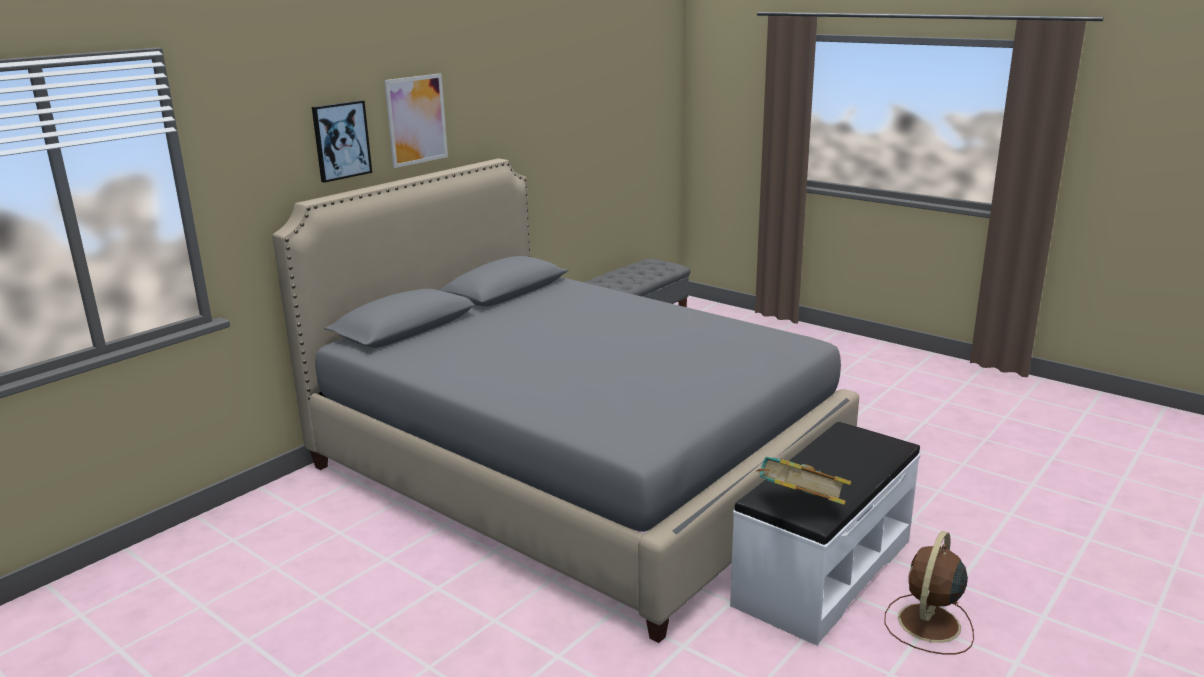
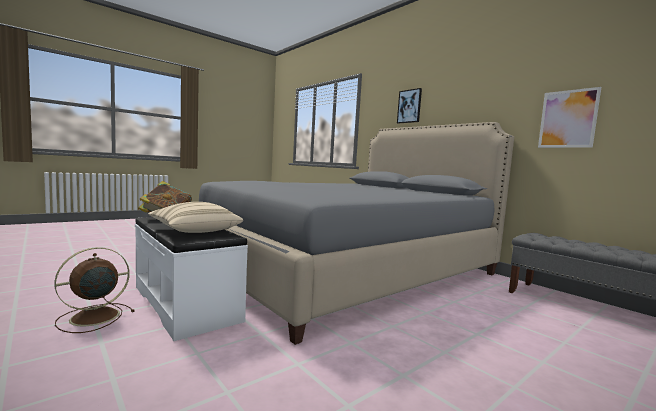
camera: 100 degrees right, 15 degrees down
picture [384,73,448,168] -> picture moved to [538,87,601,148]
brown fan [885,531,974,655] -> brown fan turned 90 degrees counterclockwise [54,247,135,333]
none -> beige pillow [148,202,243,233]

